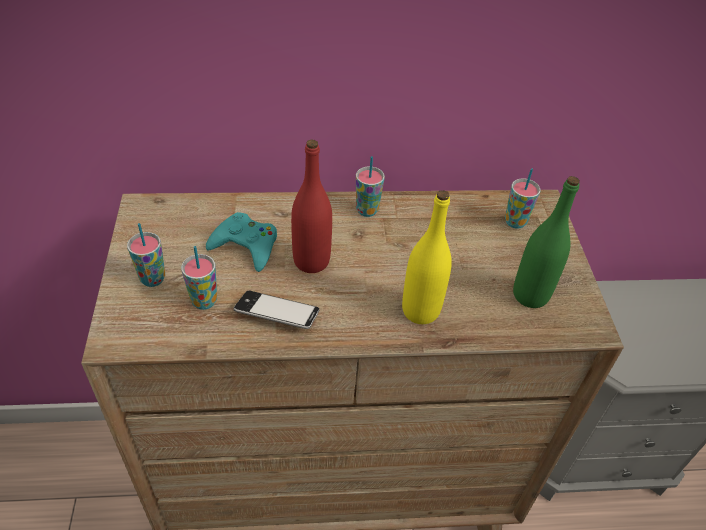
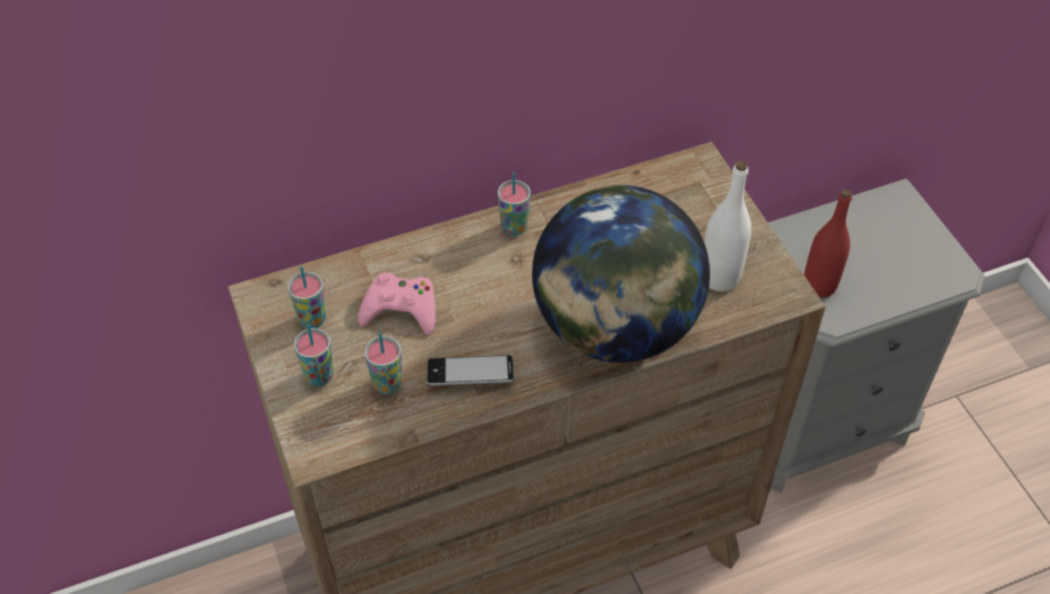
camera: 15 degrees left, 5 degrees up
turquoise game controller [206,212,277,272] -> pink game controller [358,273,435,335]
red bottle [291,139,332,273] -> red bottle moved to [804,189,852,298]
yellow bottle [402,190,452,324] -> globe [532,185,710,363]
cup [505,169,541,229] -> cup moved to [288,266,326,329]
green bottle [513,176,580,308] -> white bottle [704,160,751,292]

